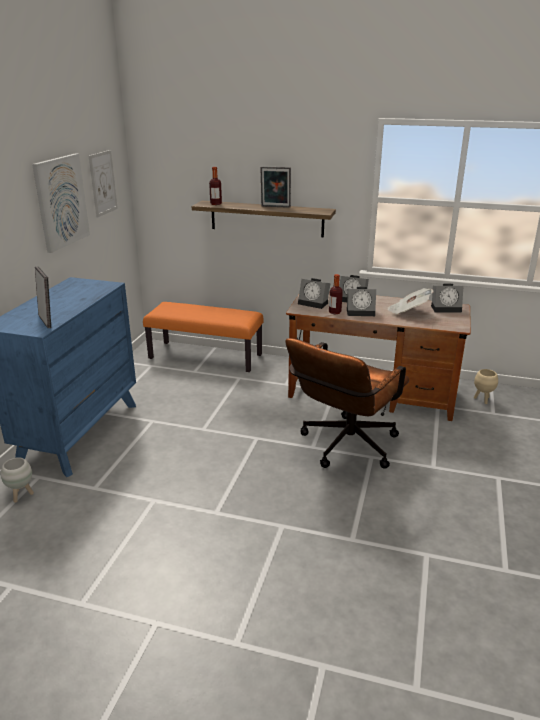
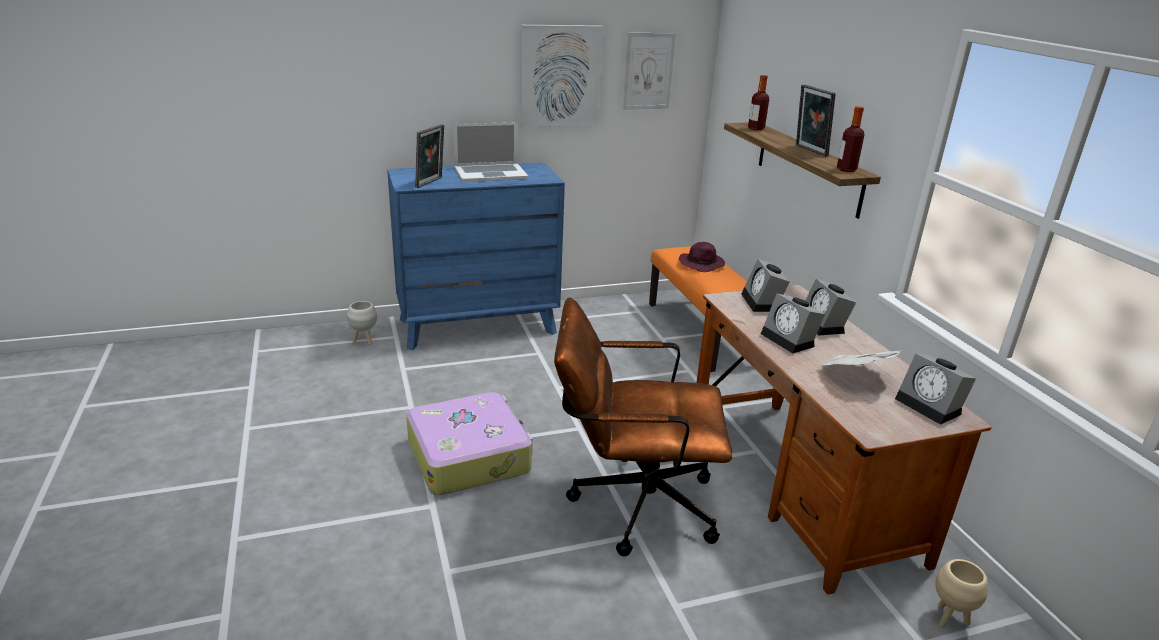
camera: 55 degrees right, 0 degrees up
bottle [329,274,343,314] -> bottle moved to [837,106,865,172]
none -> suitcase [406,392,533,495]
none -> laptop [453,122,528,182]
none -> purple hat [679,242,725,272]

